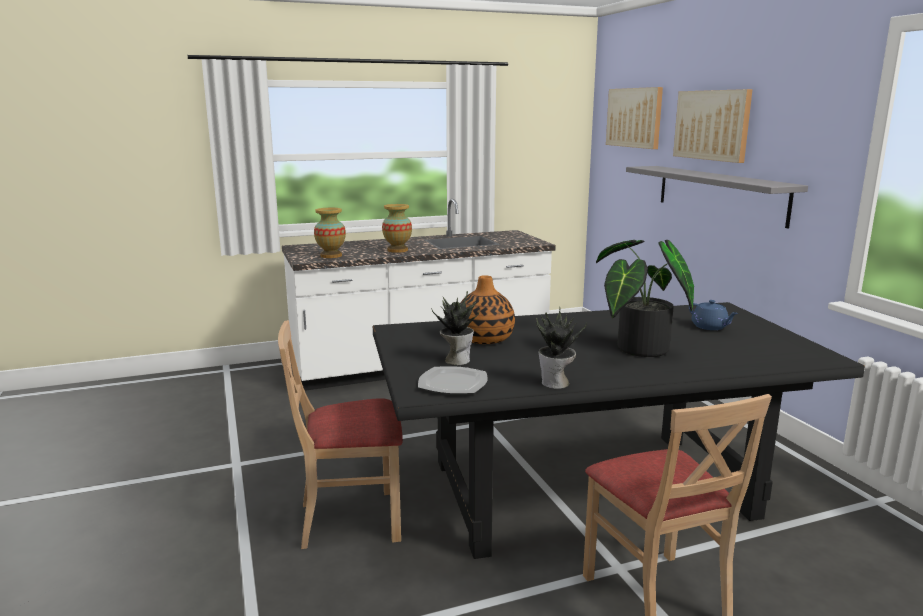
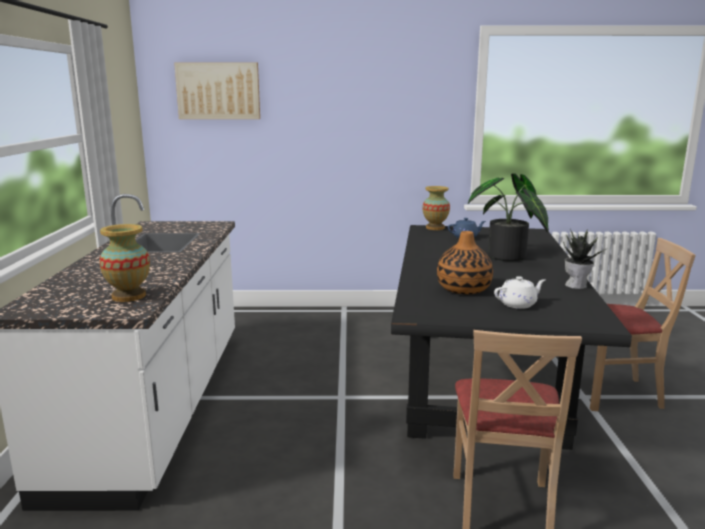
camera: 70 degrees left, 0 degrees up
vase [382,204,412,253] -> vase moved to [423,186,450,230]
plate [418,366,488,394] -> none
potted plant [431,291,480,365] -> white teapot [494,276,545,309]
grey shelf [626,166,808,228] -> none
picture [673,89,753,163] -> none

